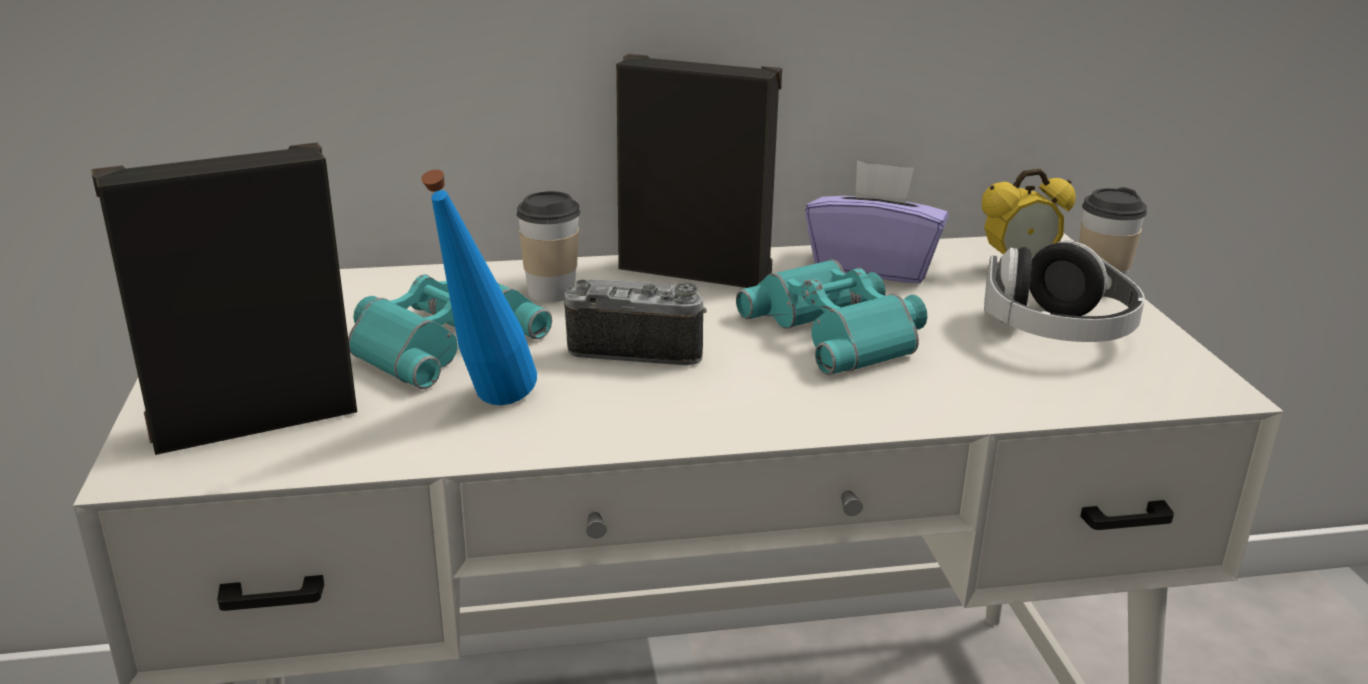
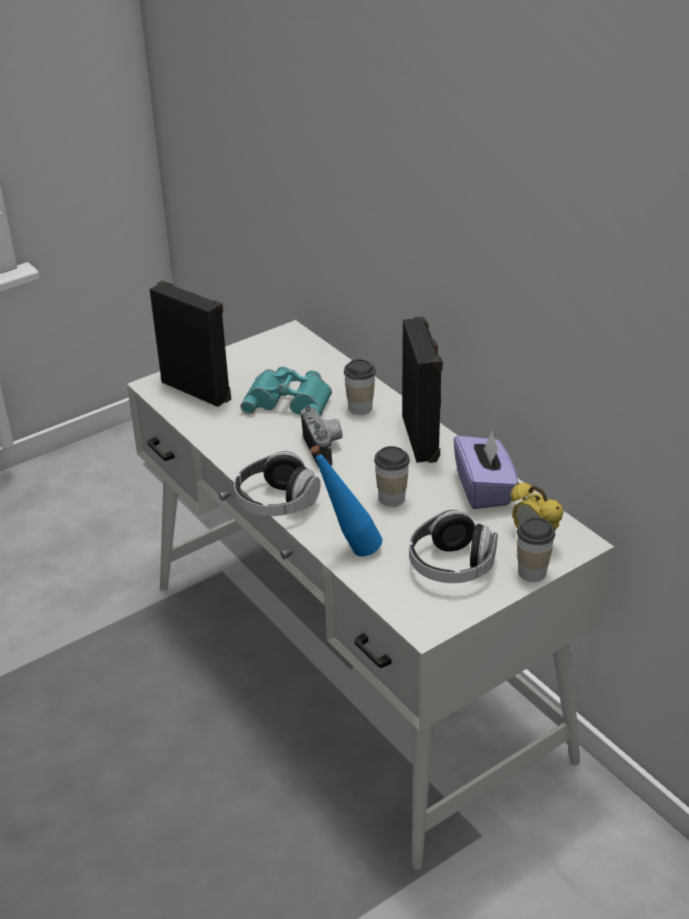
camera: 65 degrees right, 10 degrees up
blue bottle [421,170,537,405] -> blue bottle moved to [310,445,382,556]
turquoise binoculars [736,259,927,375] -> cup [374,446,410,507]
none -> headphones [234,451,321,516]

